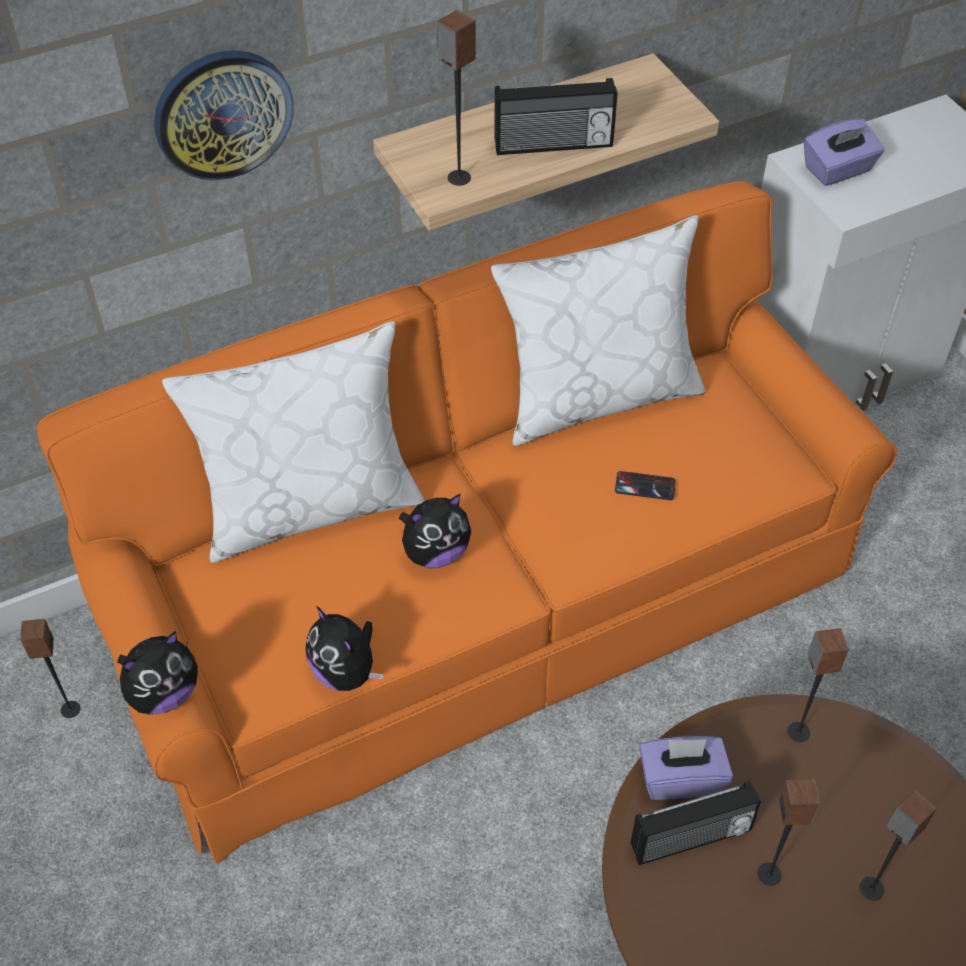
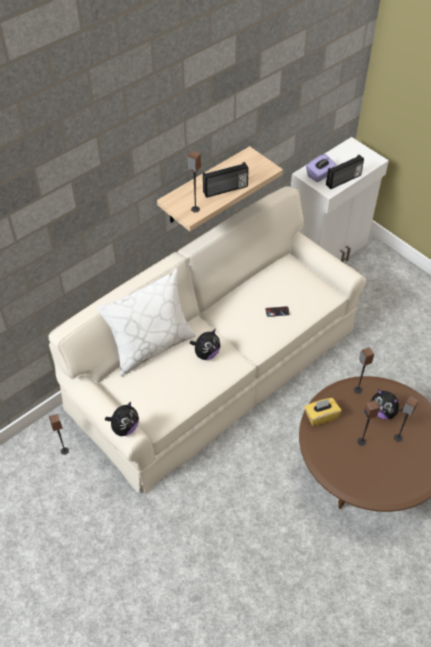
camera: 15 degrees left, 0 degrees up
orange sofa [37,181,897,863] -> beige sofa [48,186,366,494]
wall clock [154,50,294,180] -> none
plush toy [306,606,384,691] -> plush toy moved to [371,389,403,419]
white pillow [491,215,706,446] -> none
radio [631,781,761,865] -> radio moved to [326,155,364,189]
purple tissue box [639,736,733,800] -> yellow tissue box [304,398,341,426]

